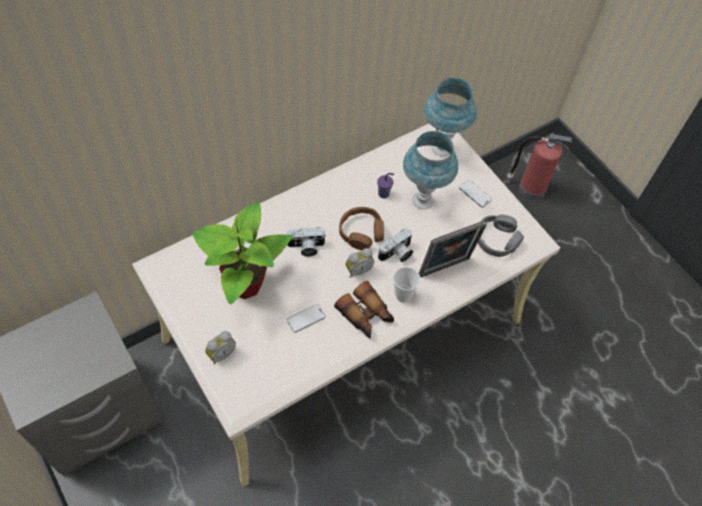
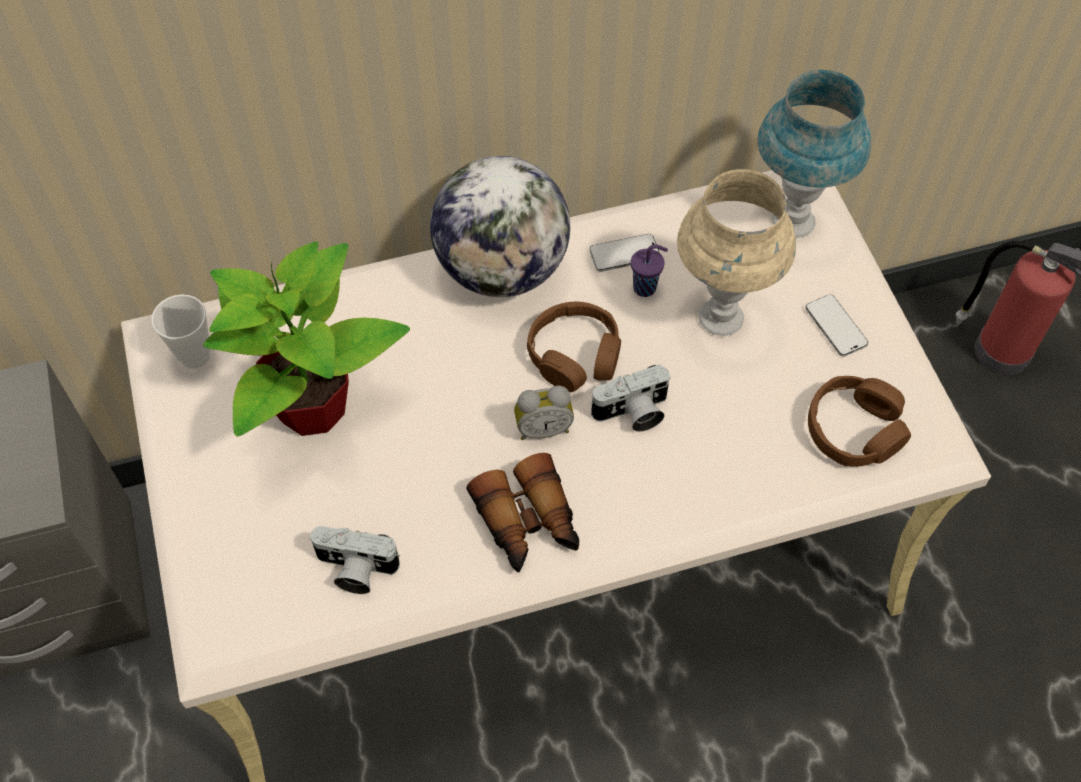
camera: 20 degrees right, 0 degrees up
alarm clock [205,331,236,364] -> none
camera [286,227,326,257] -> camera moved to [309,526,400,594]
phone [287,304,325,333] -> phone moved to [590,234,660,272]
cup [393,267,420,302] -> cup moved to [152,295,210,369]
blue table lamp [403,131,458,210] -> beige table lamp [677,169,796,336]
picture frame [419,221,487,277] -> none
grey headphones [478,214,524,257] -> brown headphones [808,376,911,467]
none -> globe [430,156,570,297]

